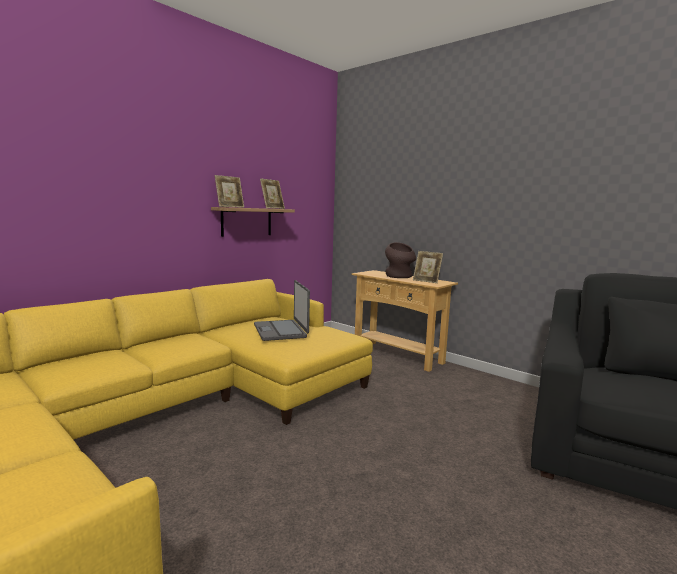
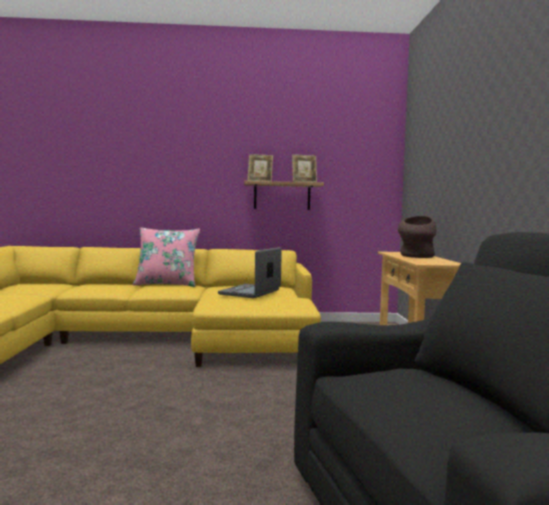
camera: 45 degrees right, 5 degrees down
picture frame [413,251,443,283] -> none
none -> pink pillow [133,227,200,287]

